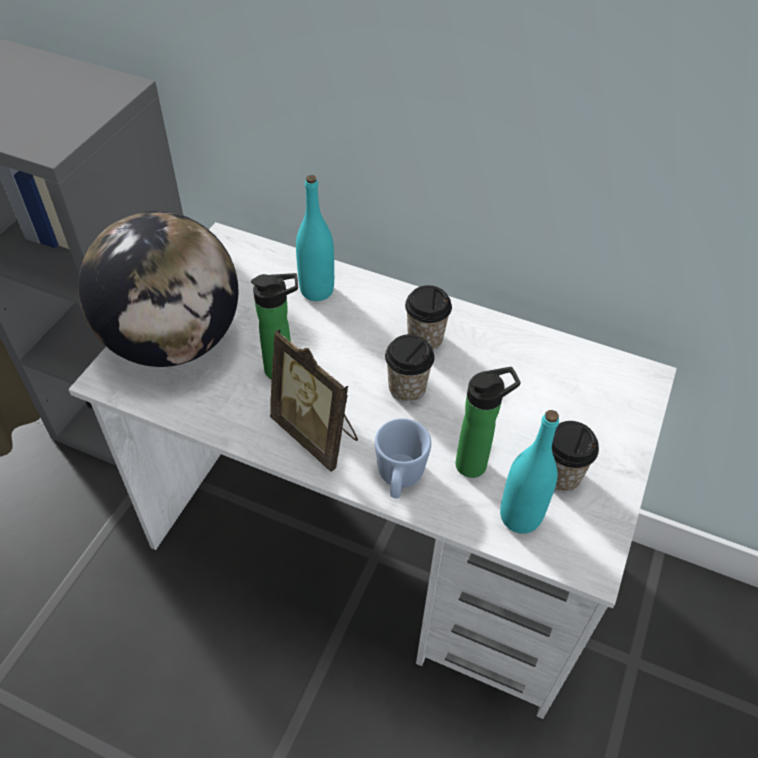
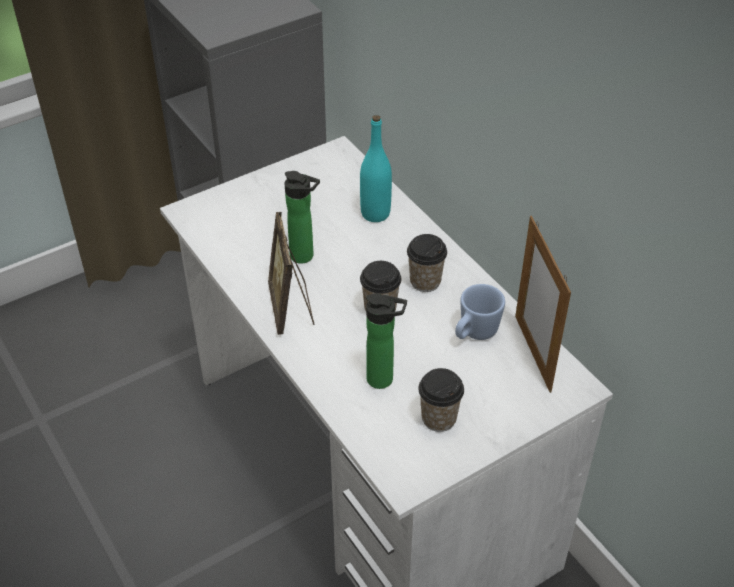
camera: 35 degrees right, 5 degrees down
globe [78,211,238,367] -> none
blue mug [375,418,431,498] -> blue mug moved to [455,284,505,340]
turquoise bottle [500,410,559,534] -> none
none -> picture frame [515,216,571,393]

